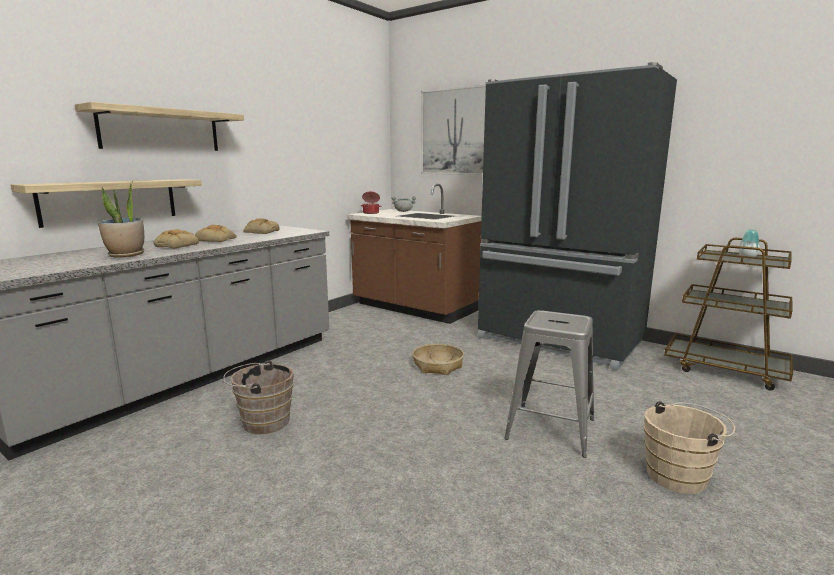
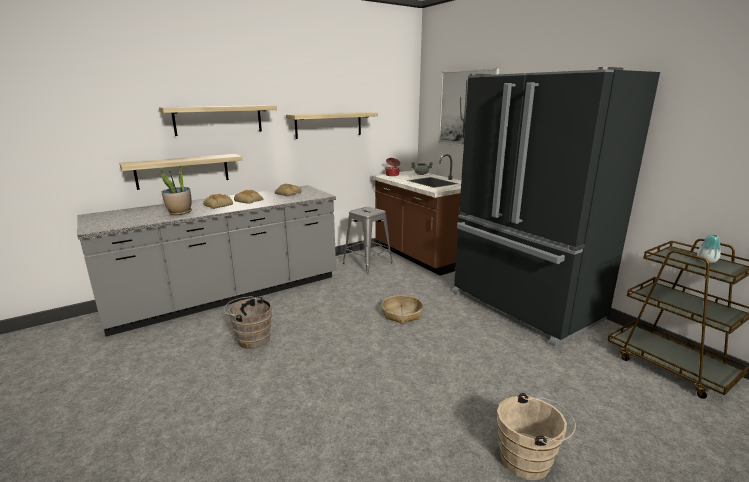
camera: 20 degrees right, 5 degrees up
grey stool [504,310,594,458] -> grey stool moved to [343,207,393,274]
none -> shelf [286,112,378,139]

